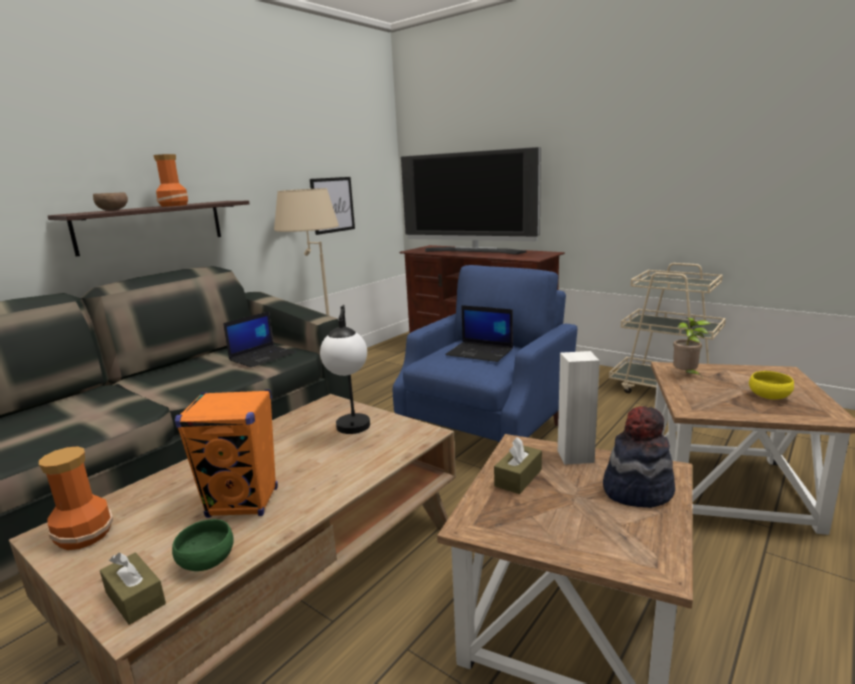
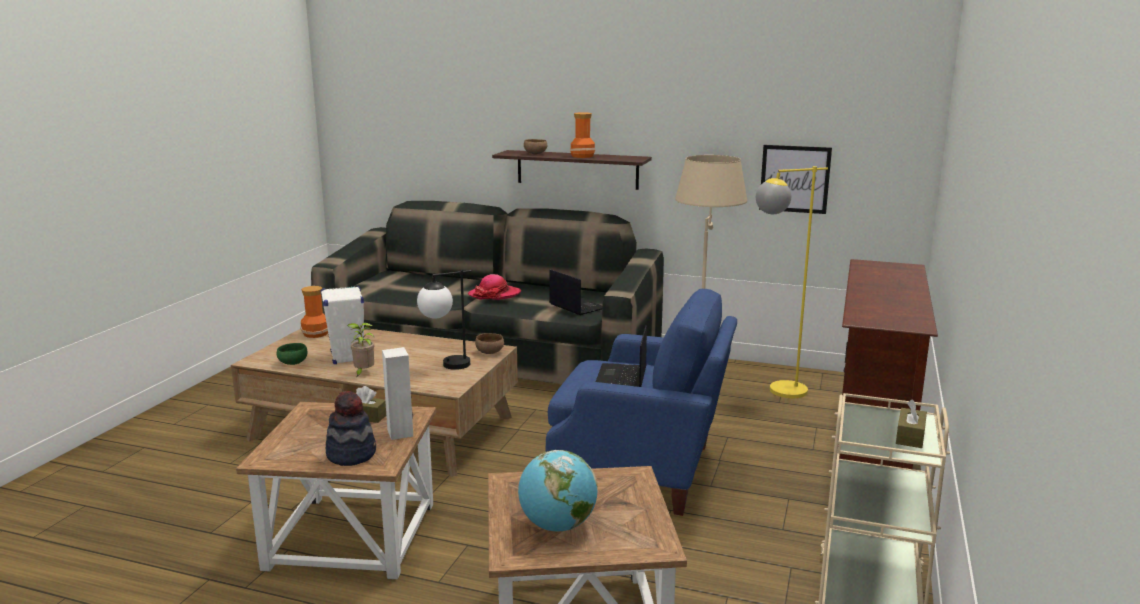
camera: 70 degrees right, 0 degrees up
brown tissue box [100,553,166,625] -> brown tissue box moved to [896,399,927,448]
orange speaker [175,389,278,518] -> white speaker [321,286,364,364]
laptop [223,311,296,368] -> laptop turned 150 degrees counterclockwise [549,269,602,315]
television [401,147,541,255] -> none
potted plant [673,318,711,377] -> potted plant moved to [347,322,374,378]
yellow bowl [749,371,794,399] -> globe [518,450,597,532]
none -> hat [468,274,521,300]
none -> brown bowl [475,333,504,354]
none -> yellow floor lamp [756,166,828,398]

